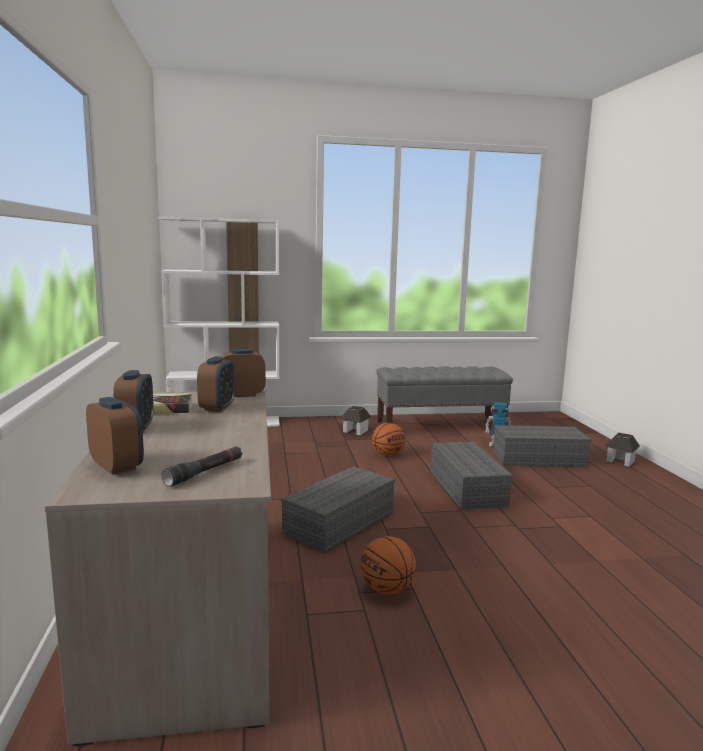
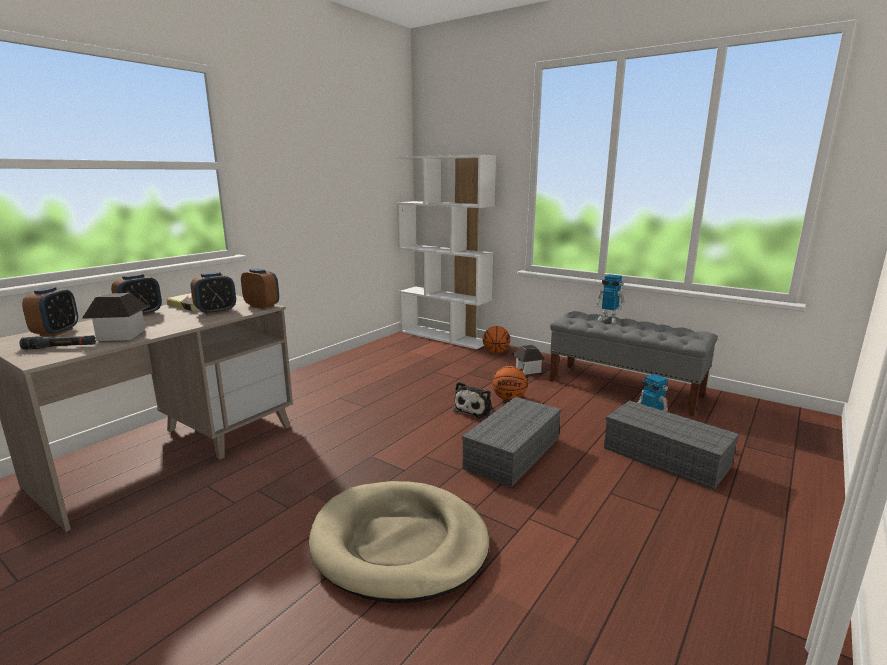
camera: 45 degrees right, 5 degrees up
grey storage box [281,466,395,552] -> none
basketball [361,536,416,594] -> basketball moved to [483,326,510,353]
toy house [605,433,640,467] -> toy house moved to [82,293,149,341]
none -> beige dog bed [309,481,490,603]
none -> plush toy [453,382,493,418]
none -> toy robot [595,274,625,323]

